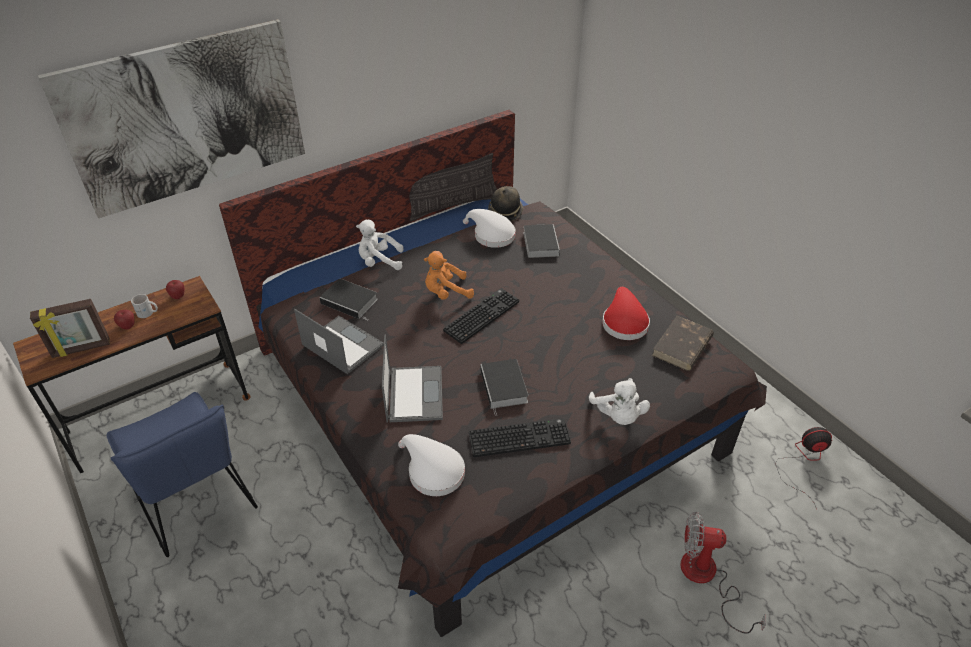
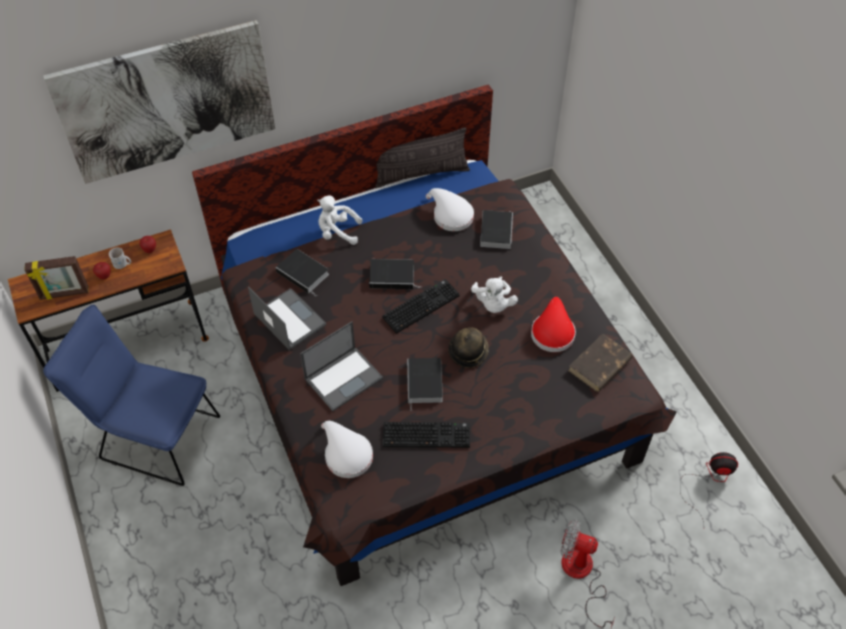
camera: 10 degrees right, 10 degrees up
blue chair [107,392,258,557] -> blue chair turned 135 degrees clockwise [43,305,220,486]
laptop [382,335,443,423] -> laptop turned 45 degrees clockwise [300,321,383,412]
orange plush toy [424,251,474,300] -> book [369,259,422,289]
hat [488,186,523,221] -> hat moved to [448,327,488,368]
white plush toy [589,378,650,425] -> white plush toy moved to [471,276,518,313]

